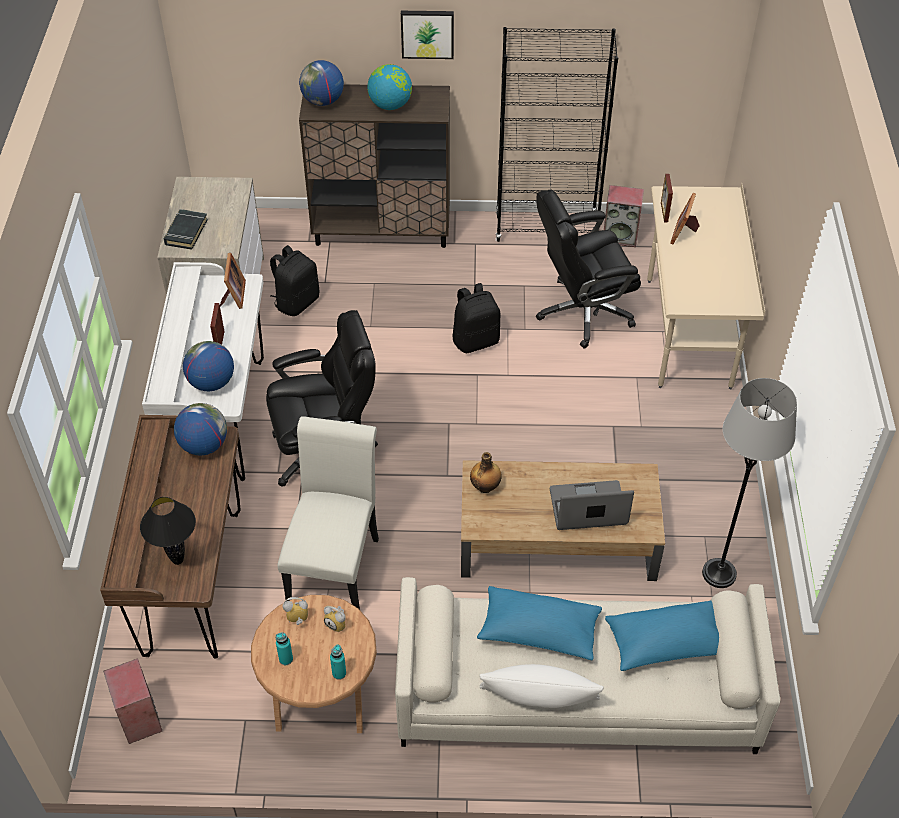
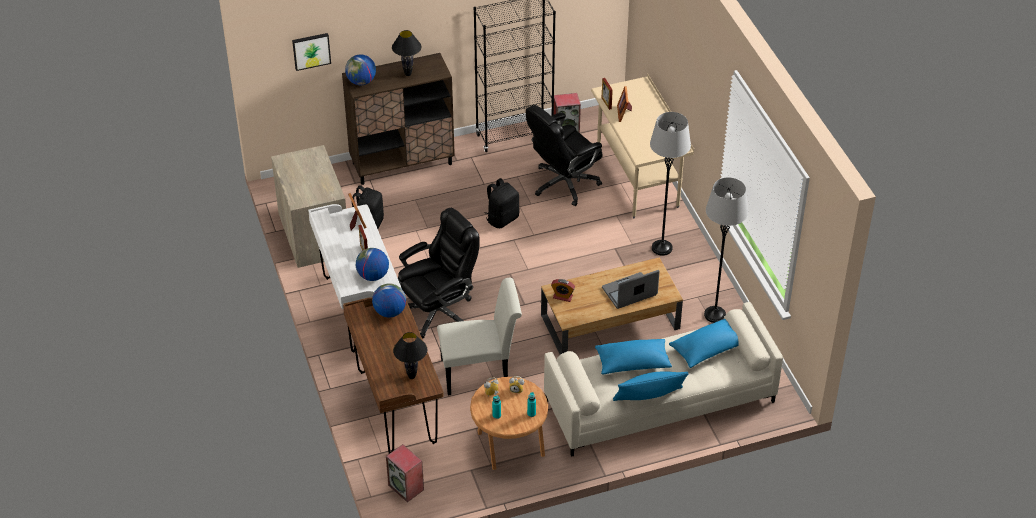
camera: 20 degrees left, 5 degrees down
black book [164,209,208,250] -> none
white chair [278,416,379,610] -> white chair turned 90 degrees clockwise [437,278,522,395]
globe [367,64,412,110] -> black table lamp [392,30,422,76]
picture [401,11,454,59] -> picture moved to [292,33,331,71]
bottle [470,452,502,493] -> alarm clock [551,279,575,302]
white pillow [479,664,604,708] -> blue pillow [613,371,688,401]
none -> grey floor lamp [650,112,691,256]

